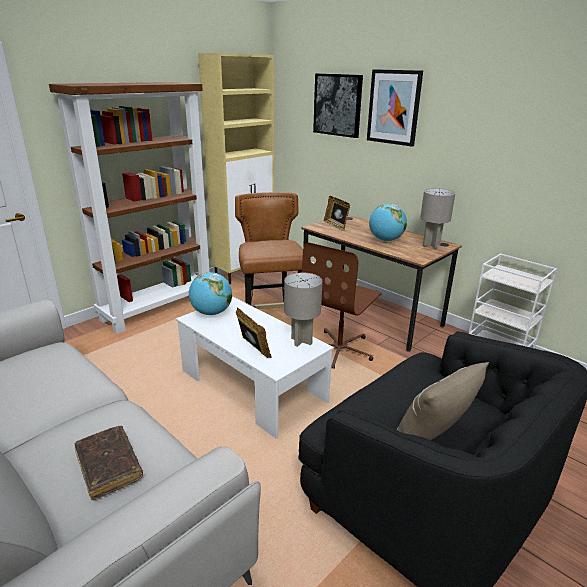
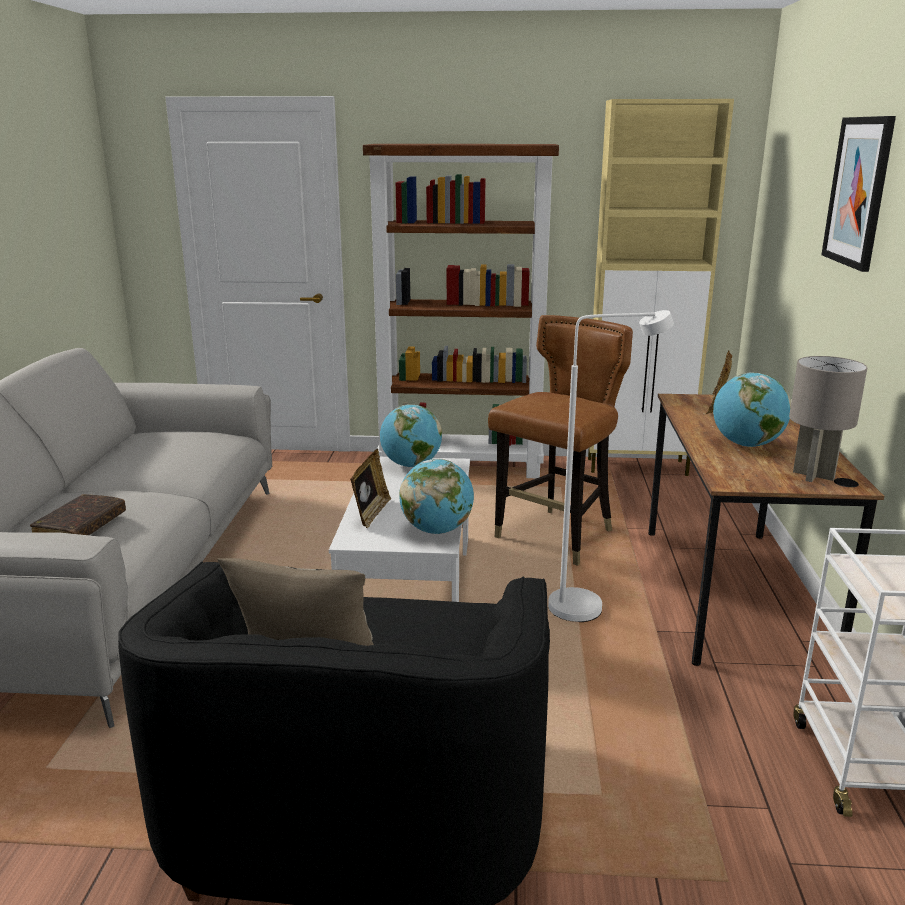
camera: 50 degrees right, 5 degrees down
grey table lamp [284,272,323,347] -> globe [399,459,474,534]
brown office chair [302,242,382,369] -> white floor lamp [548,310,674,622]
picture [313,74,363,138] -> none

